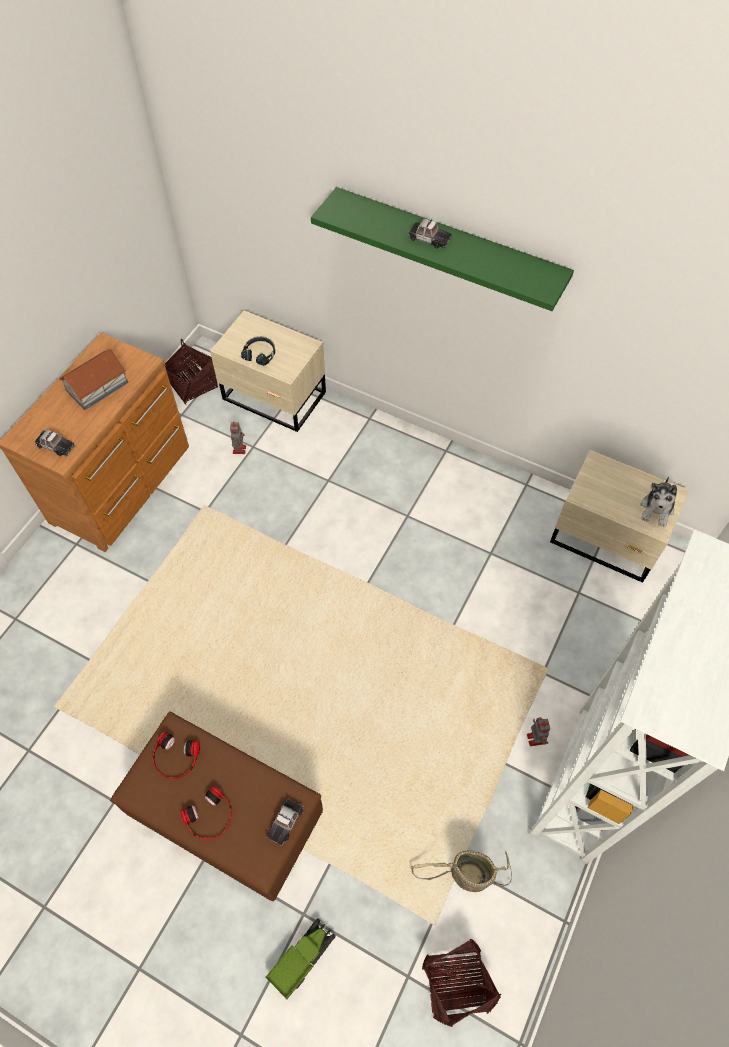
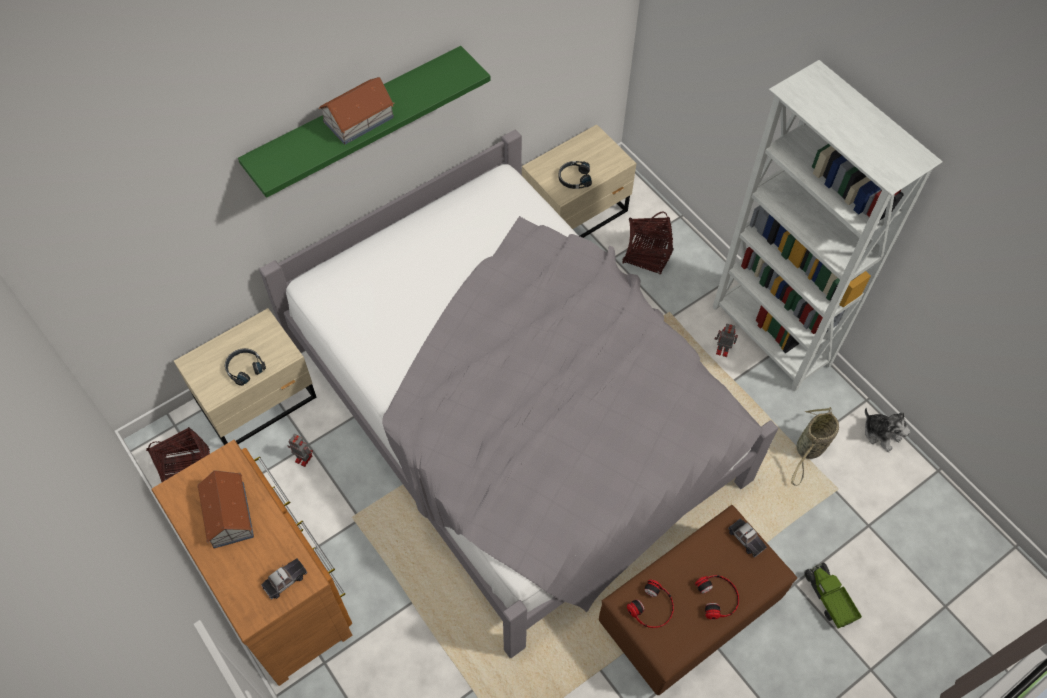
camera: 65 degrees left, 0 degrees up
toy car [408,218,452,249] -> toy house [319,77,395,145]
basket [422,939,501,1027] -> basket moved to [623,211,674,274]
plush toy [641,477,677,527] -> plush toy moved to [865,408,910,452]
none -> grey bed [259,130,778,658]
none -> black headphones [558,161,592,189]

